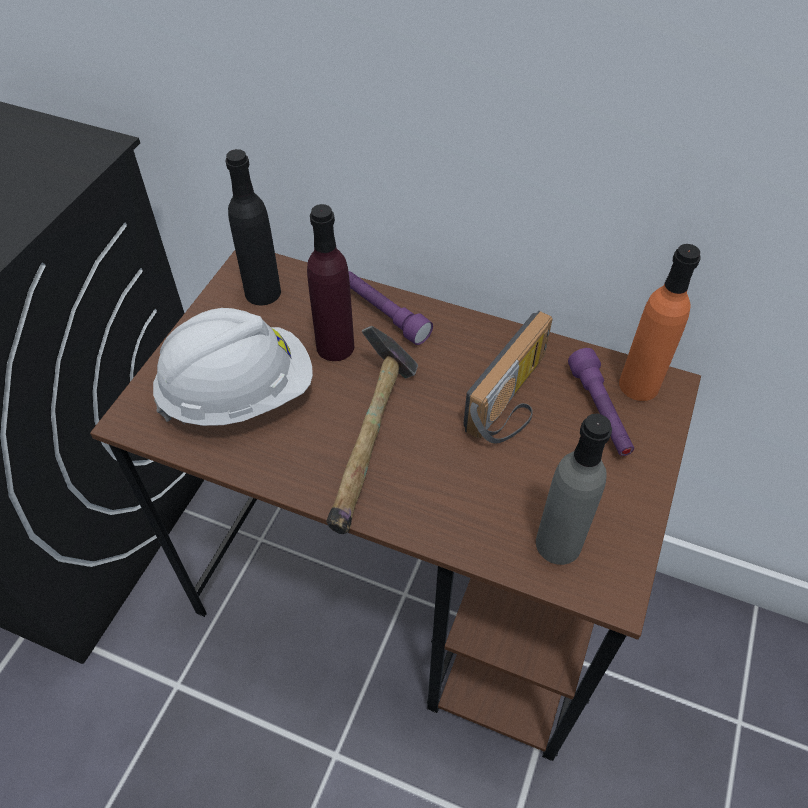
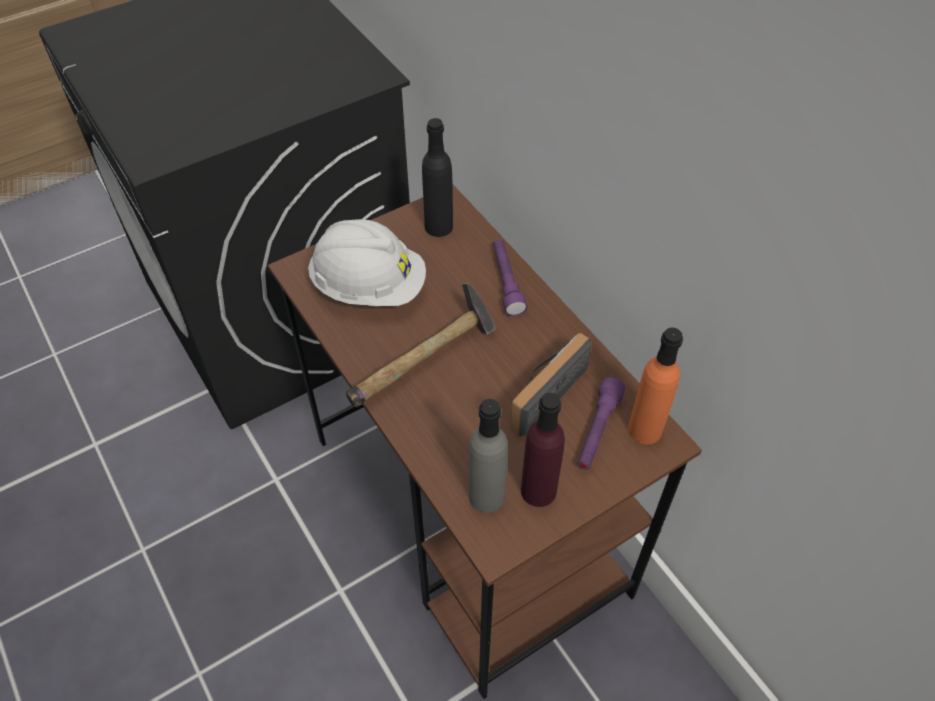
camera: 35 degrees right, 0 degrees up
purple bottle [307,204,354,361] -> purple bottle moved to [521,393,565,507]
radio [463,311,553,443] -> radio turned 150 degrees clockwise [510,333,592,437]

